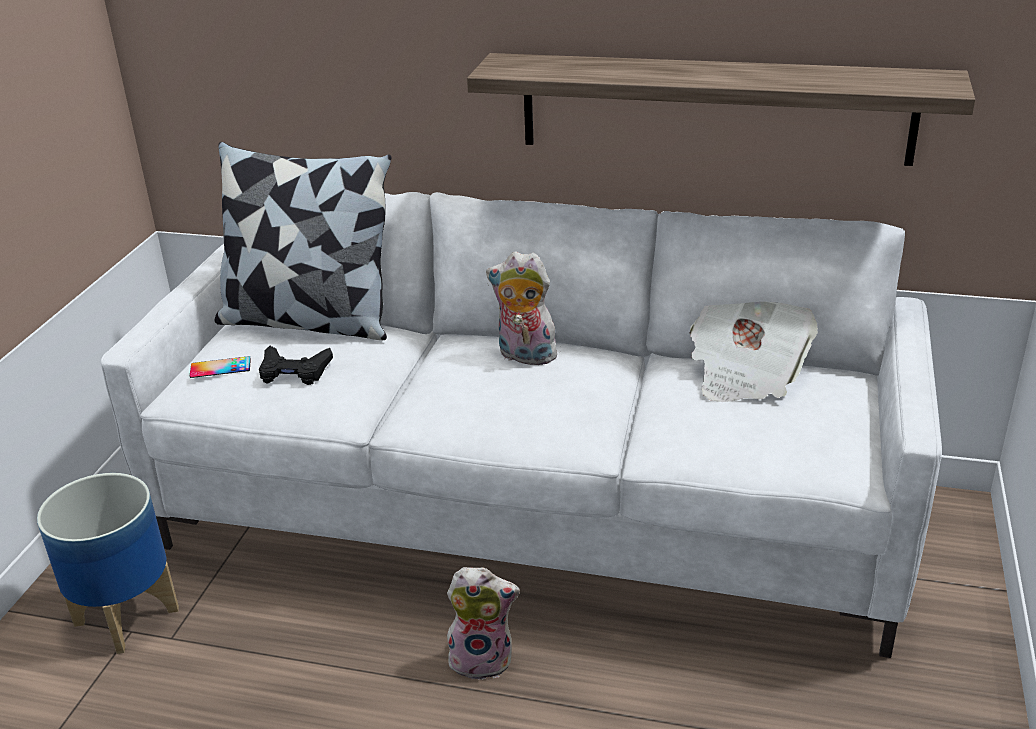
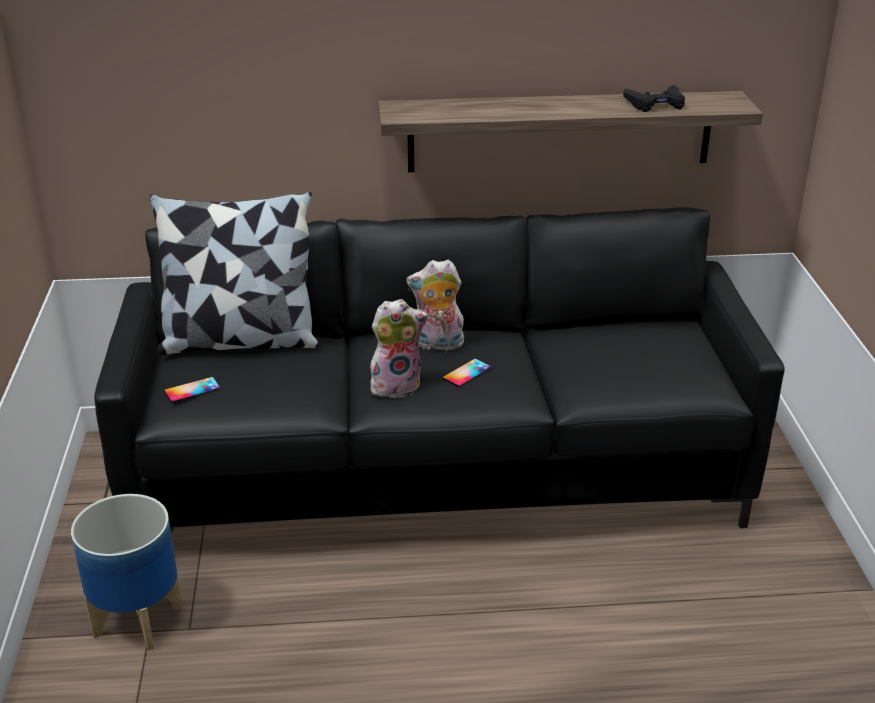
camera: 20 degrees left, 0 degrees up
white sofa [101,192,942,658] -> black sofa [94,207,785,532]
black game controller [259,346,333,385] -> black game controller moved to [623,85,685,112]
plush toy [447,567,520,680] -> plush toy moved to [370,299,428,398]
newspaper [689,302,818,402] -> none
none -> phone [442,358,491,387]

